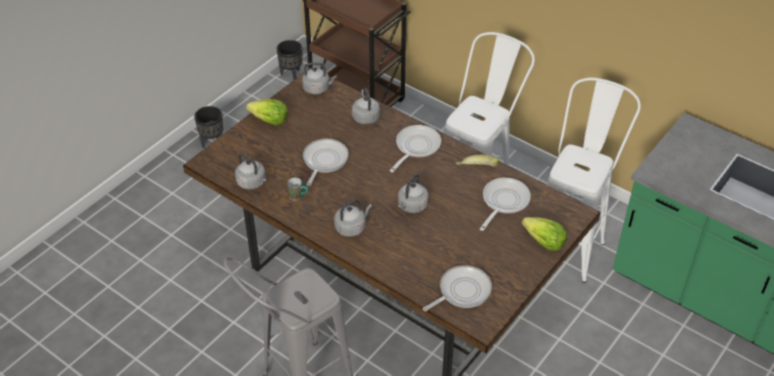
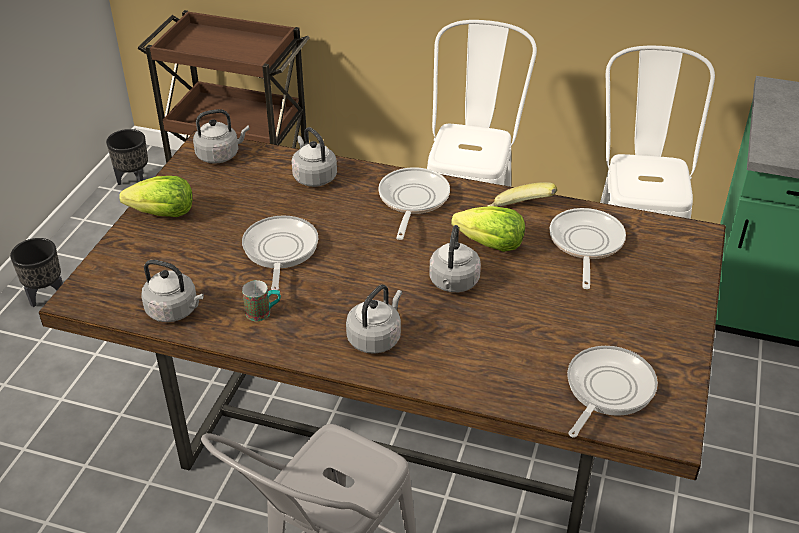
camera: 20 degrees left, 5 degrees down
lettuce [522,217,567,251] -> lettuce moved to [451,206,525,252]

